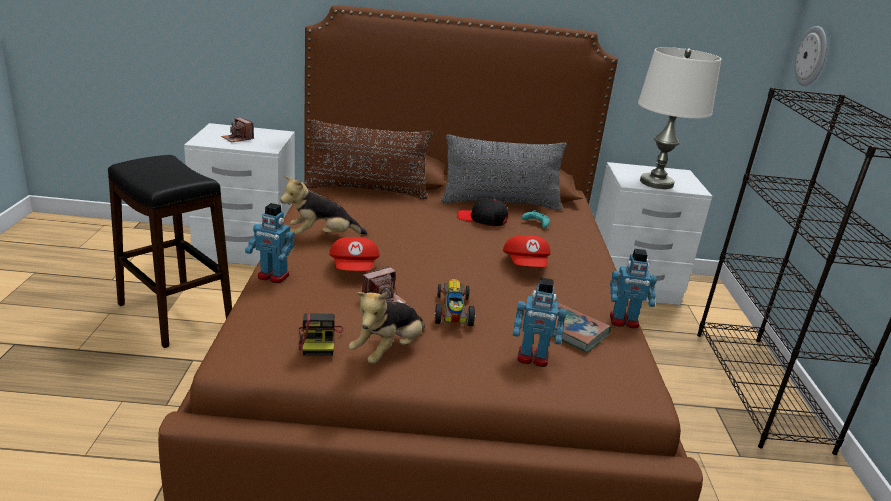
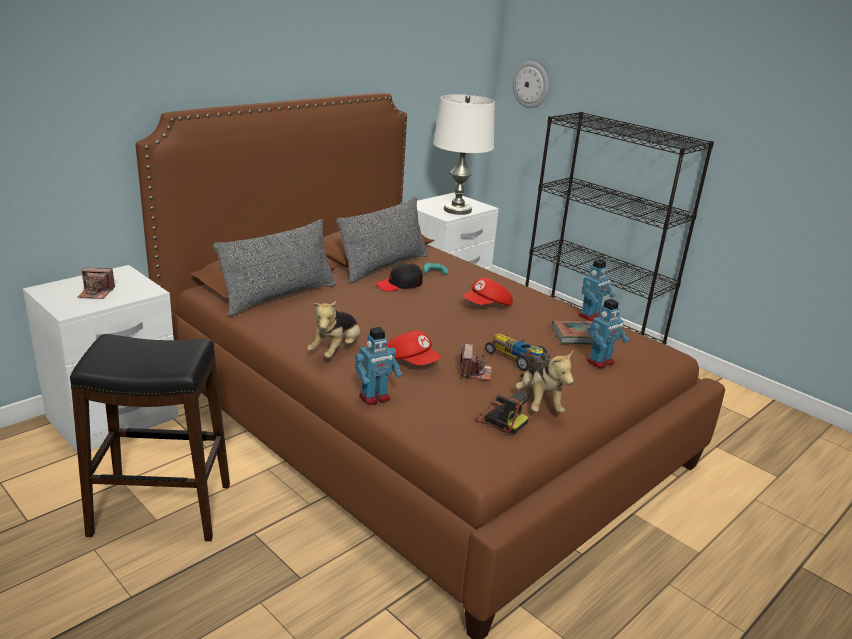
camera: 45 degrees left, 0 degrees up
brown pillow [305,119,433,199] -> grey pillow [213,219,336,316]
red cap [503,235,551,267] -> red cap turned 105 degrees clockwise [463,278,513,306]

